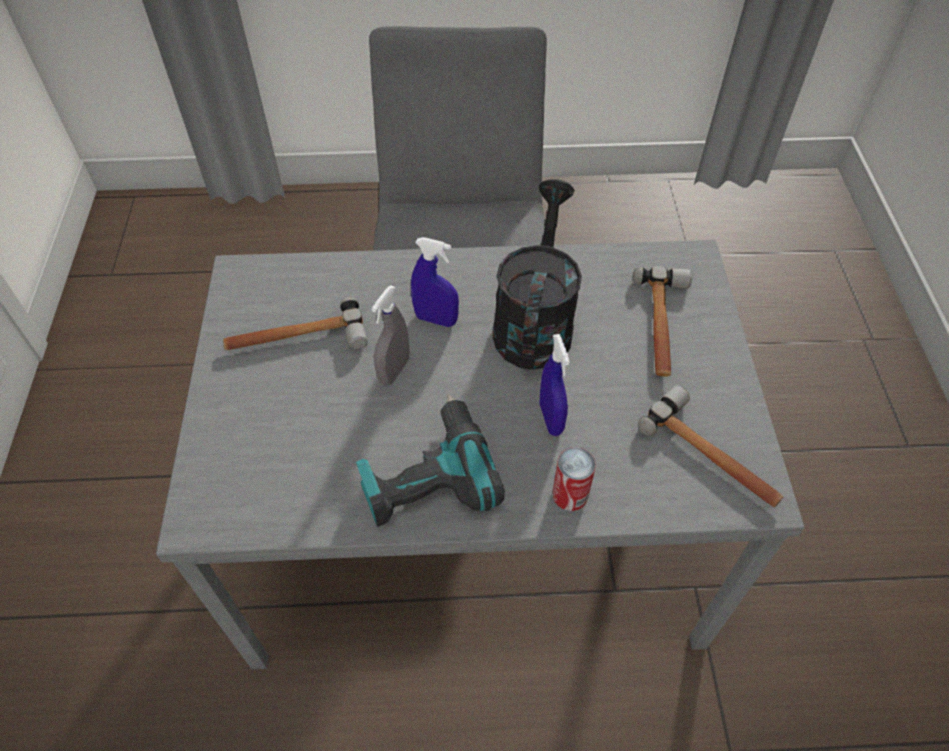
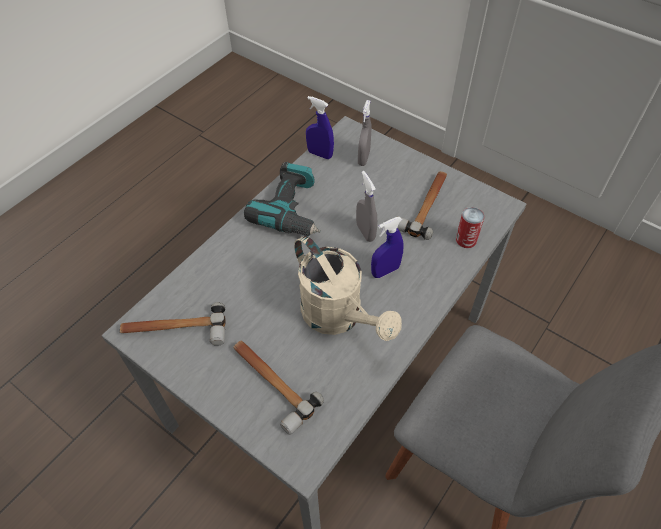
camera: 130 degrees right, 0 degrees up
black watering can [493,179,582,370] -> beige watering can [294,235,402,341]
blue spray bottle [540,334,570,436] -> blue spray bottle moved to [306,96,334,159]
can [553,447,596,511] -> can moved to [456,207,484,248]
none -> grey spray bottle [358,100,371,166]

